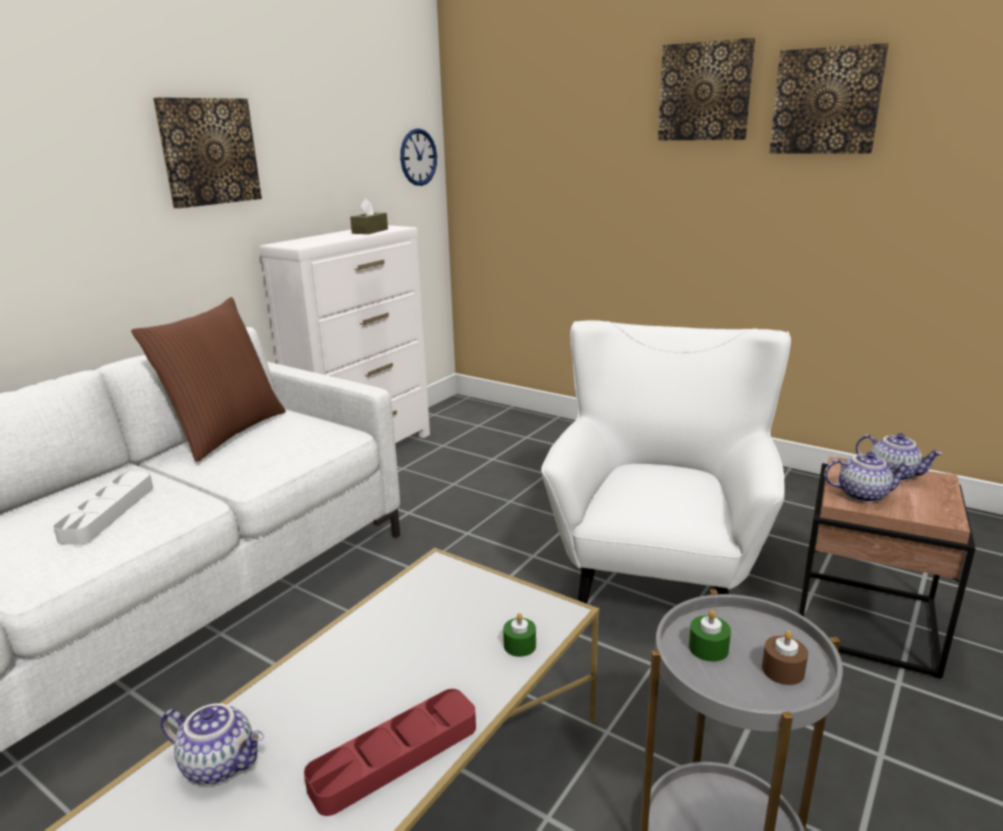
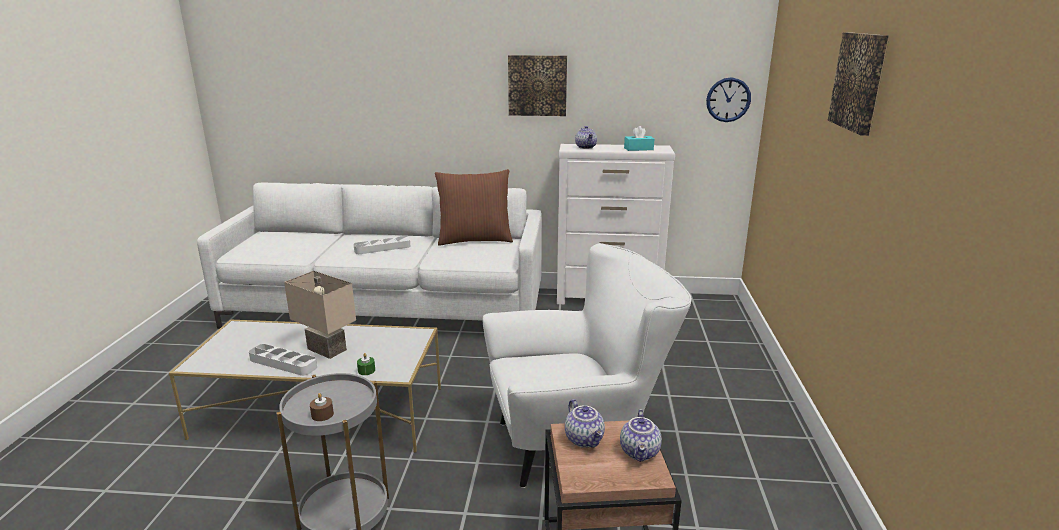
camera: 60 degrees right, 0 degrees up
teapot [161,703,264,784] -> teapot moved to [575,126,597,149]
red tray [304,689,476,816] -> white tray [249,344,317,376]
brown tissue box [350,198,388,234] -> turquoise tissue box [624,126,654,151]
green candle [689,610,731,662] -> none
picture [769,43,889,153] -> none
none -> beige table lamp [284,271,356,359]

